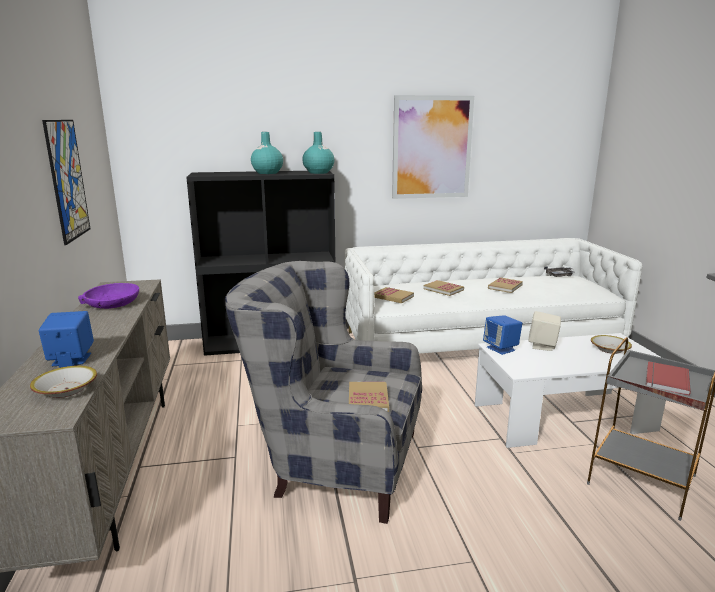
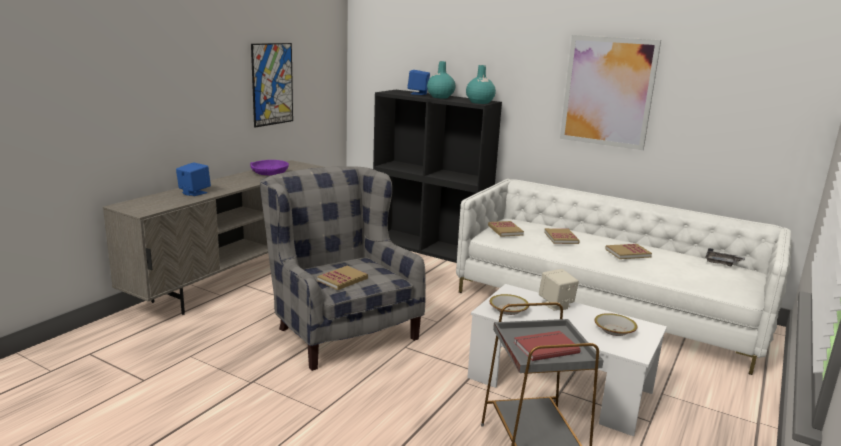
camera: 40 degrees right, 0 degrees up
bowl [30,366,97,398] -> bowl moved to [490,294,529,315]
blue speaker [483,315,522,355] -> blue speaker moved to [407,70,430,95]

